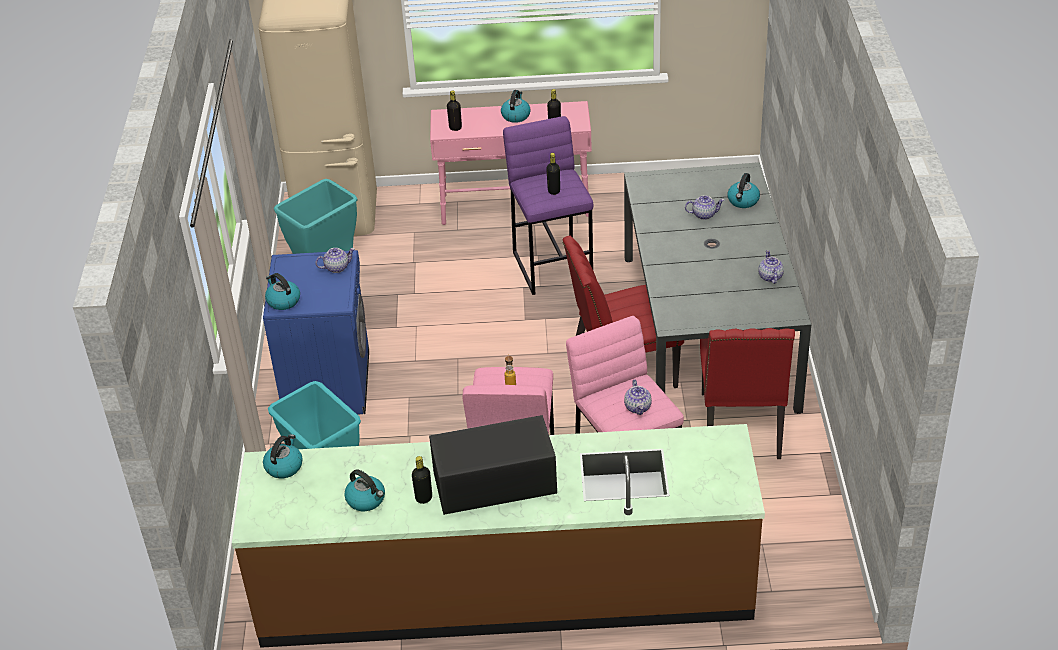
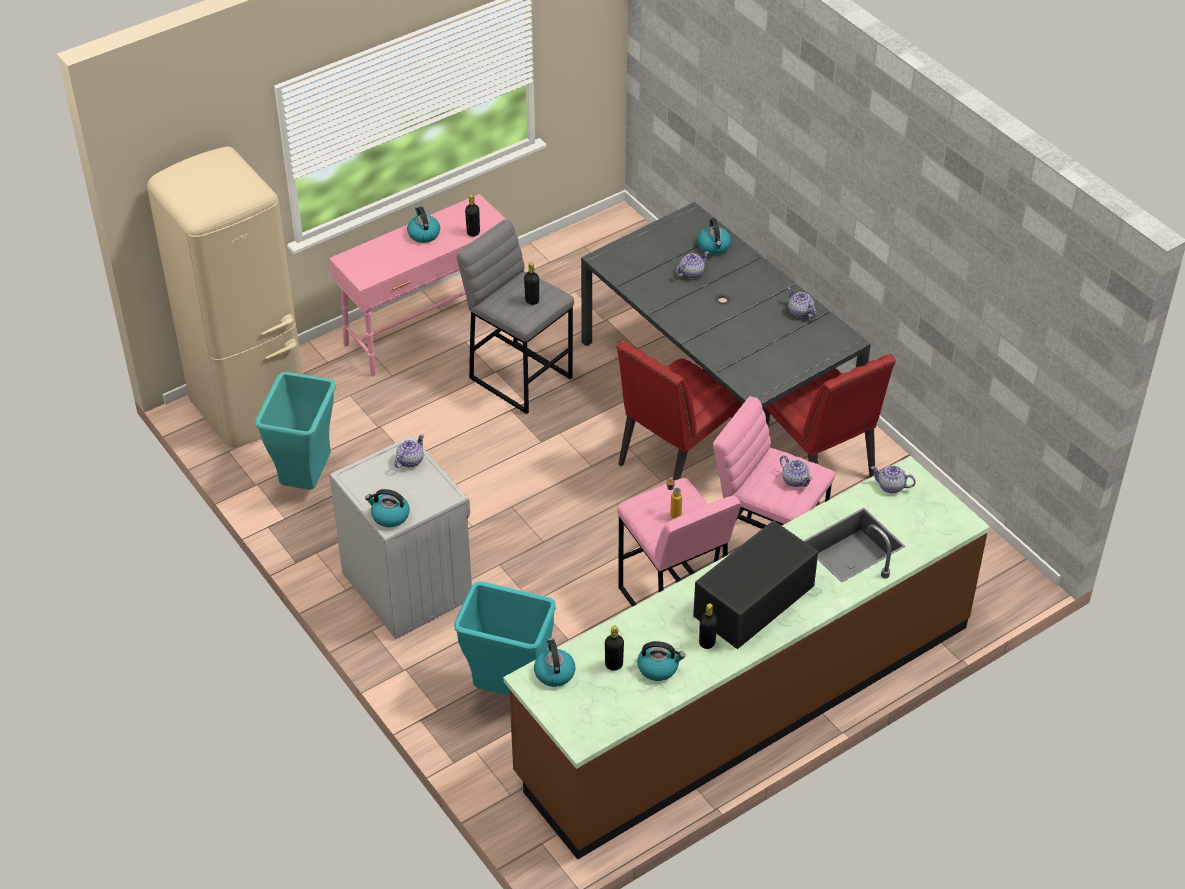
camera: 35 degrees left, 5 degrees up
blue washing machine [263,250,369,415] -> white washing machine [329,435,472,639]
black bottle [447,90,462,131] -> black bottle moved to [605,626,624,671]
purple stool [503,116,593,295] -> grey stool [456,219,574,414]
none -> teapot [871,465,916,493]

